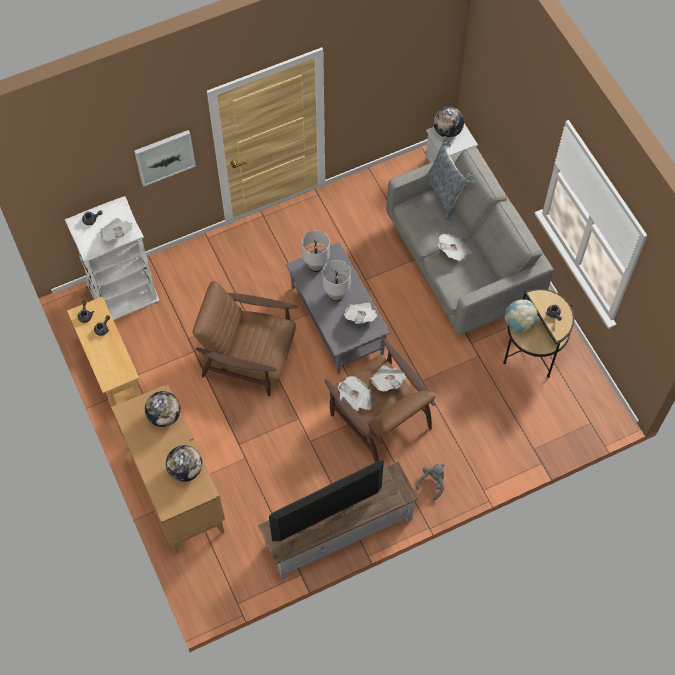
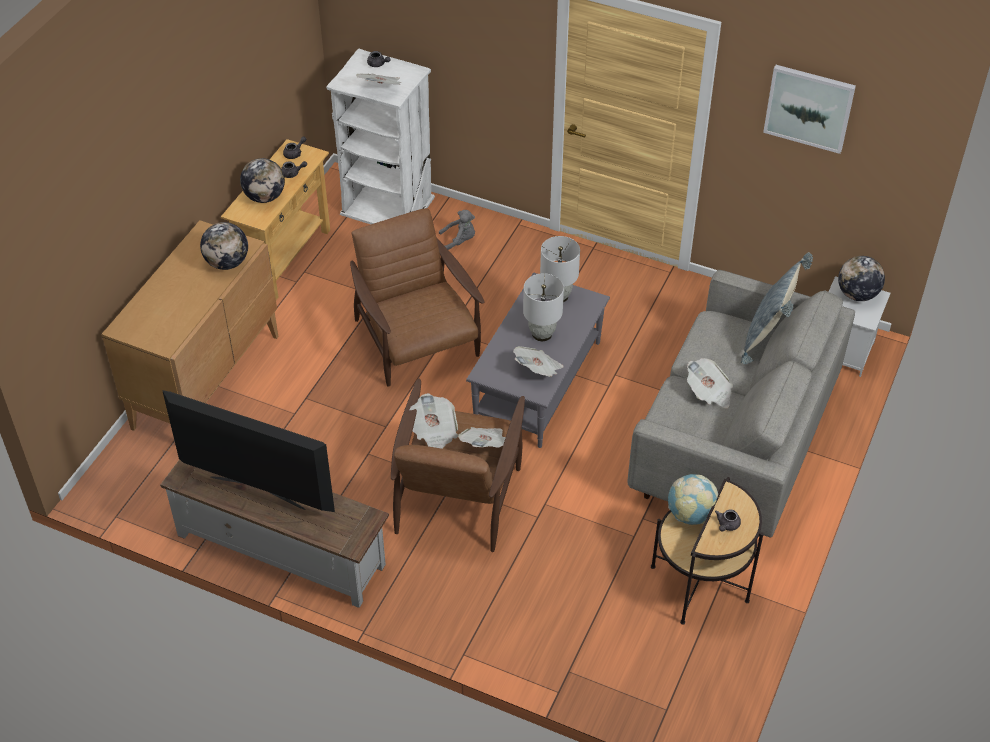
camera: 50 degrees right, 15 degrees down
picture [134,130,196,187] -> picture moved to [763,65,856,154]
globe [166,445,202,482] -> globe moved to [240,158,285,203]
grey plush toy [416,464,444,500] -> grey plush toy moved to [439,210,475,250]

